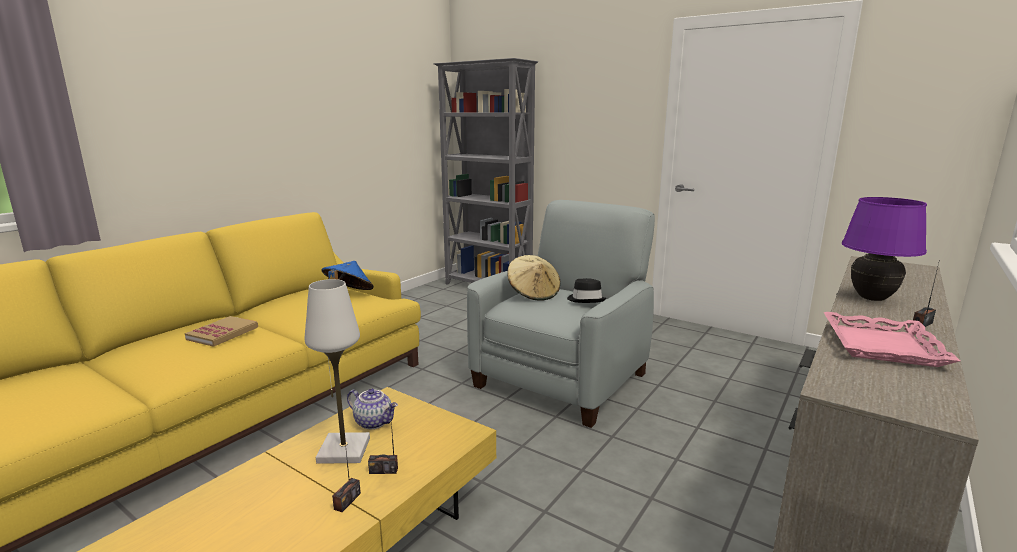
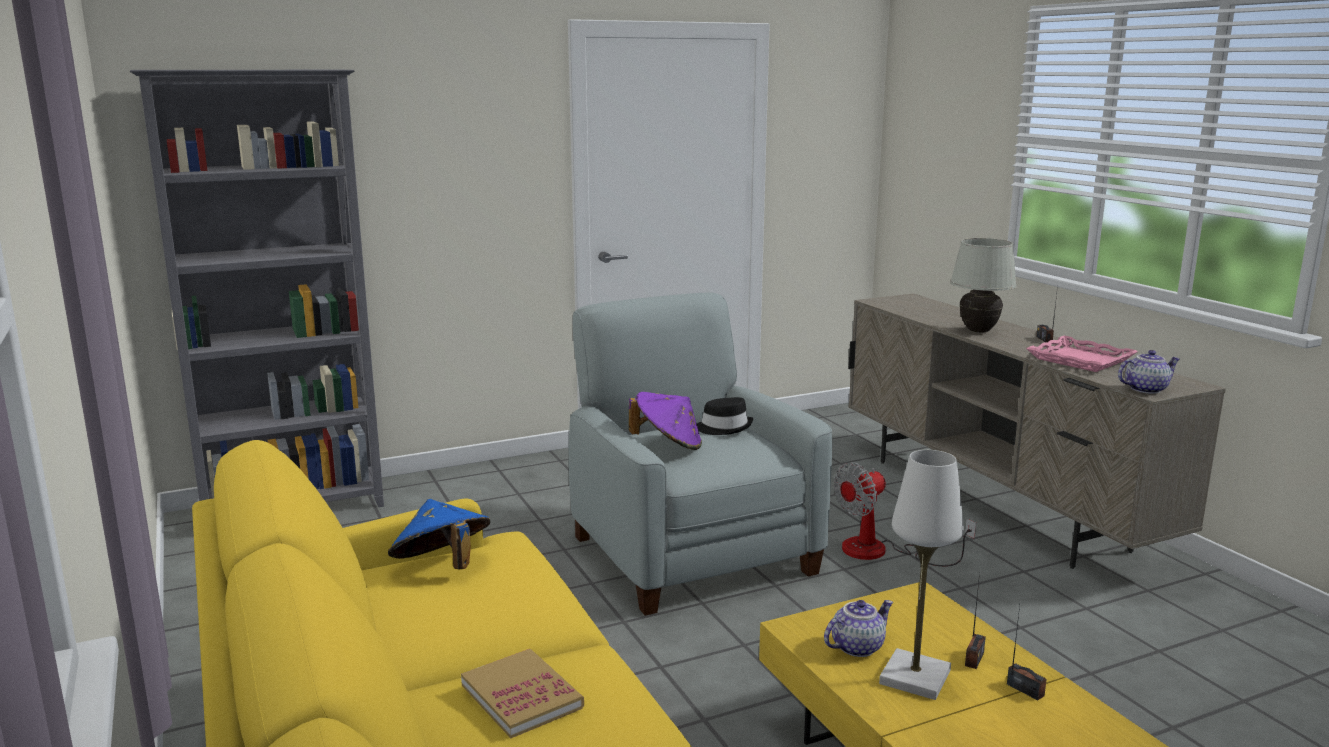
camera: 60 degrees left, 0 degrees up
beige hat [508,255,561,301] -> purple hat [629,392,702,450]
purple table lamp [841,197,927,301] -> white table lamp [950,238,1017,333]
none -> fan [833,462,976,567]
none -> teapot [1118,350,1180,394]

